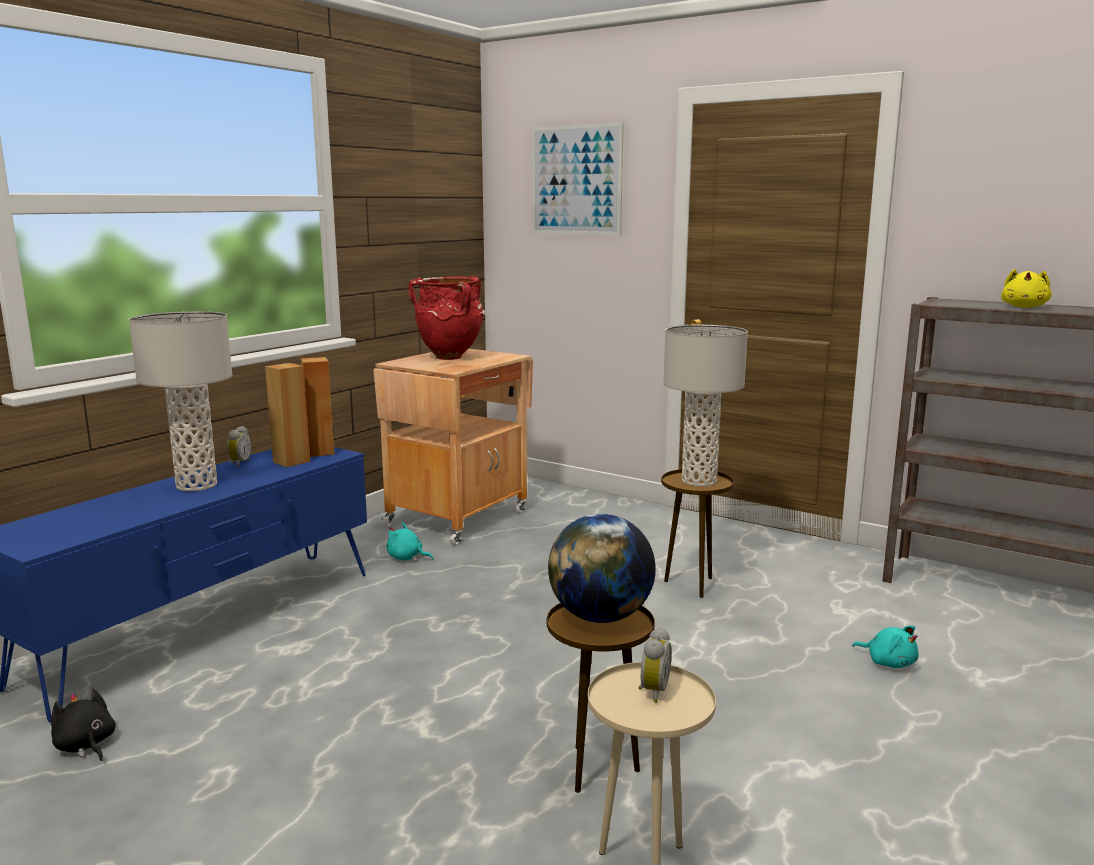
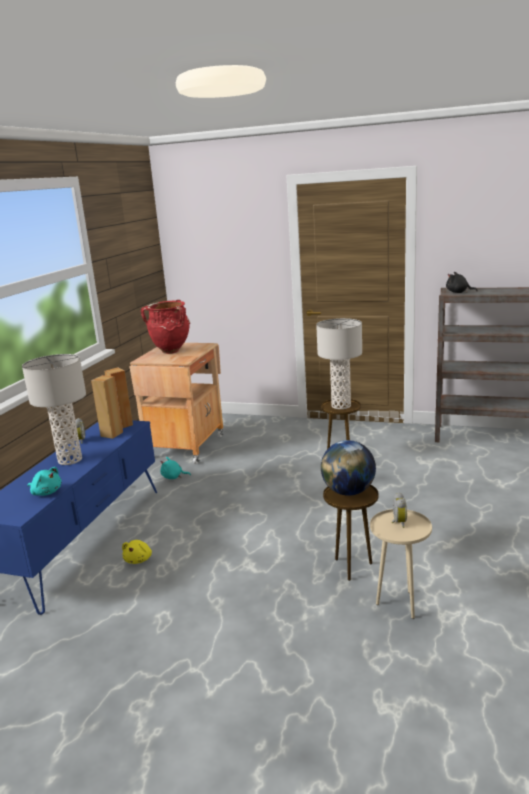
camera: 15 degrees left, 5 degrees up
black plush toy [51,689,116,761] -> black plush toy moved to [446,272,478,293]
picture [532,122,624,236] -> none
turquoise plush toy [852,626,919,668] -> turquoise plush toy moved to [28,467,62,496]
yellow plush toy [1001,269,1052,308] -> yellow plush toy moved to [122,540,152,564]

